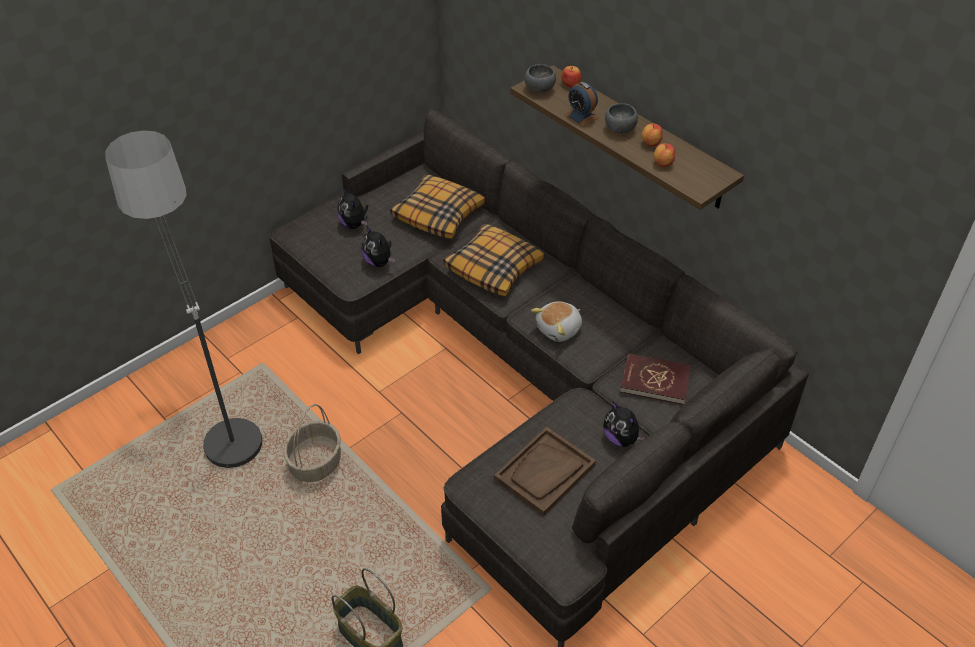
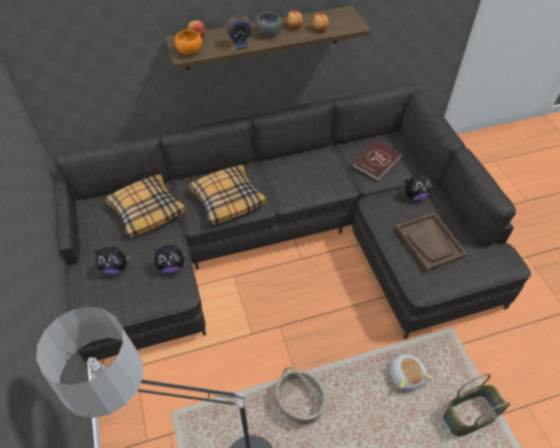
camera: 65 degrees left, 5 degrees up
grey bowl [525,64,556,93] -> orange bowl [175,30,202,55]
plush toy [531,301,582,342] -> plush toy moved to [390,352,433,391]

